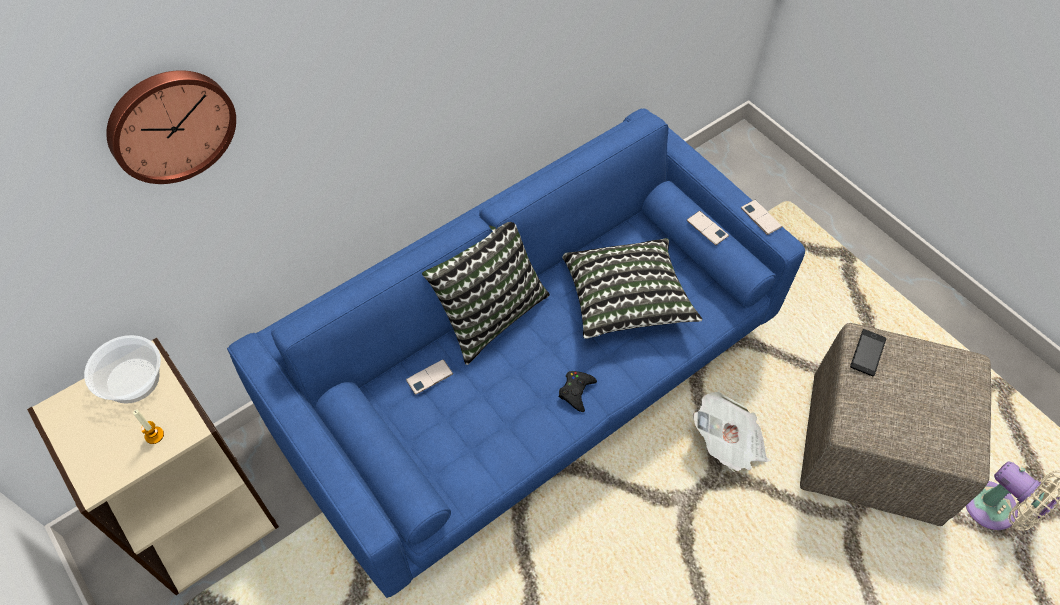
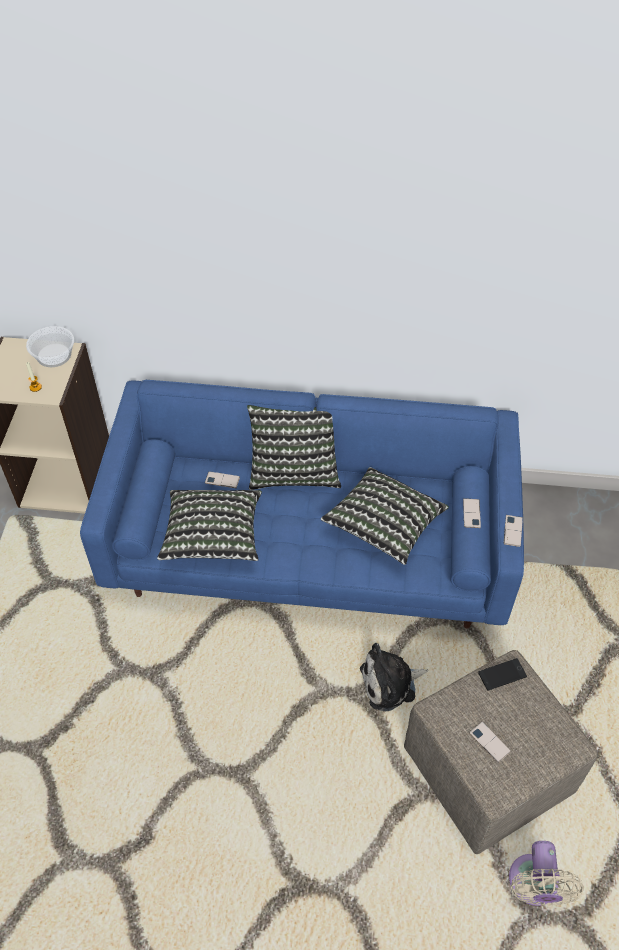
camera: 45 degrees right, 5 degrees down
wall clock [106,70,236,184] -> none
black game controller [558,371,597,412] -> none
newspaper [693,392,771,472] -> plush toy [360,643,428,712]
none -> pillow [157,490,262,561]
none -> phone [469,722,511,763]

